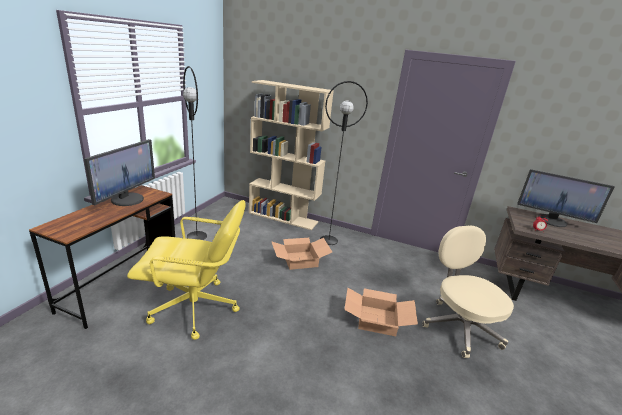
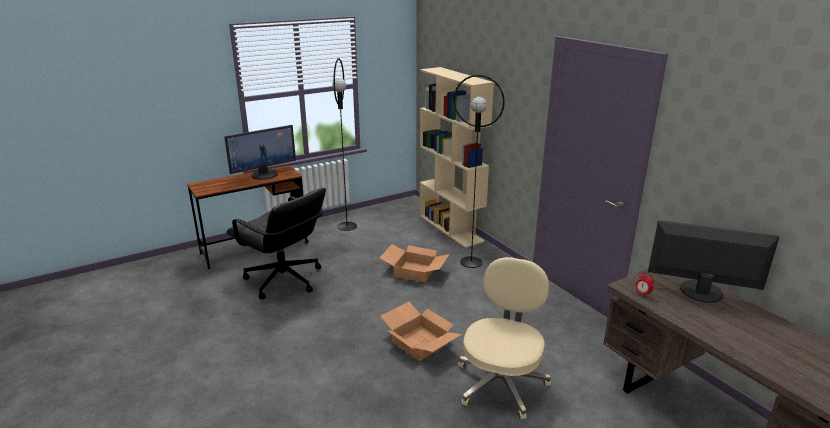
camera: 40 degrees right, 0 degrees up
yellow office chair [127,200,246,340] -> black office chair [226,188,326,299]
monitor [517,169,615,227] -> monitor turned 135 degrees clockwise [648,220,780,303]

